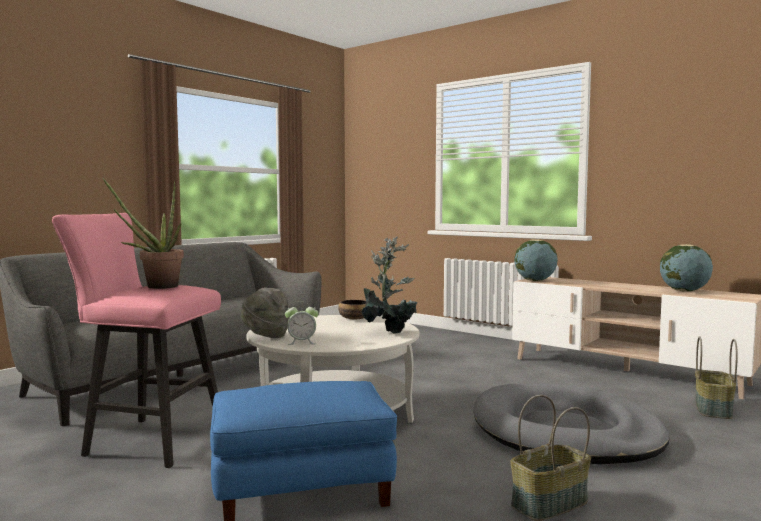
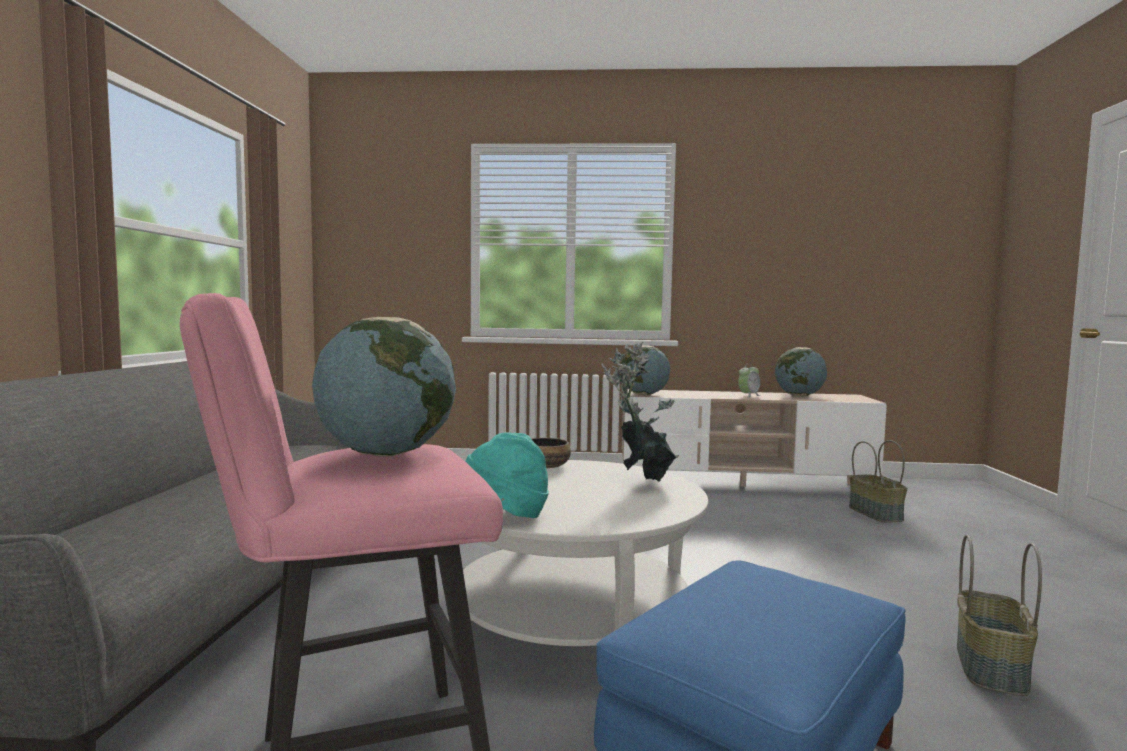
camera: 35 degrees left, 0 degrees up
potted plant [103,178,184,289] -> globe [312,317,456,457]
grey hat [240,287,289,338] -> turquoise hat [465,433,549,518]
alarm clock [285,305,318,345] -> alarm clock moved to [738,363,760,397]
grey dog bed [473,384,670,464] -> none

